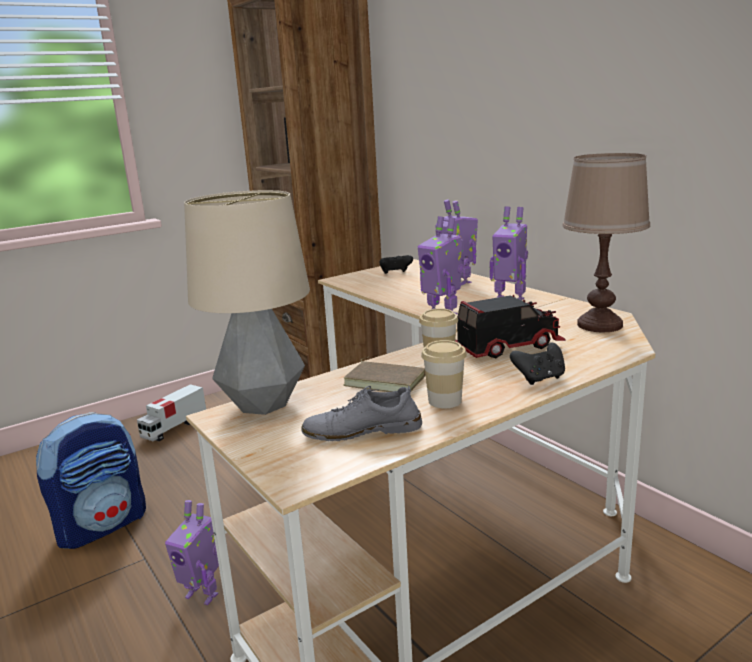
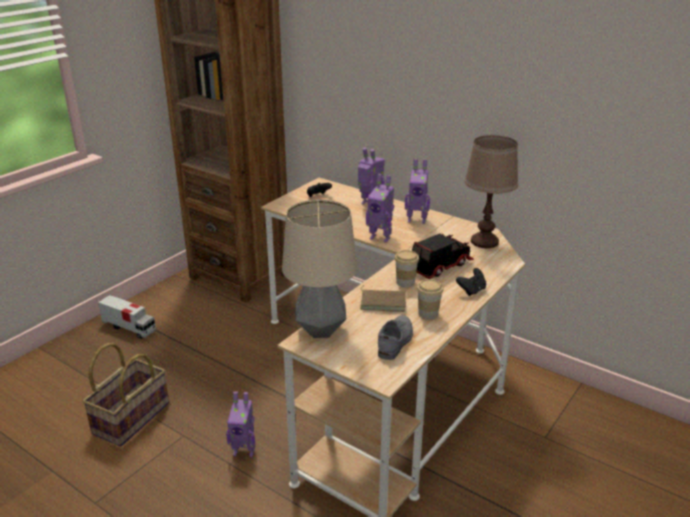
camera: 20 degrees left, 10 degrees up
backpack [36,412,146,549] -> basket [82,343,169,447]
toy truck [137,384,206,441] -> toy truck turned 75 degrees counterclockwise [98,295,156,339]
grey shoe [301,385,422,441] -> grey shoe turned 135 degrees clockwise [378,315,413,360]

